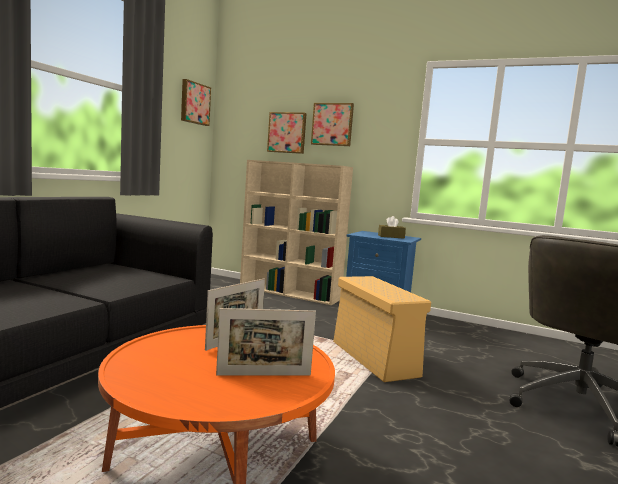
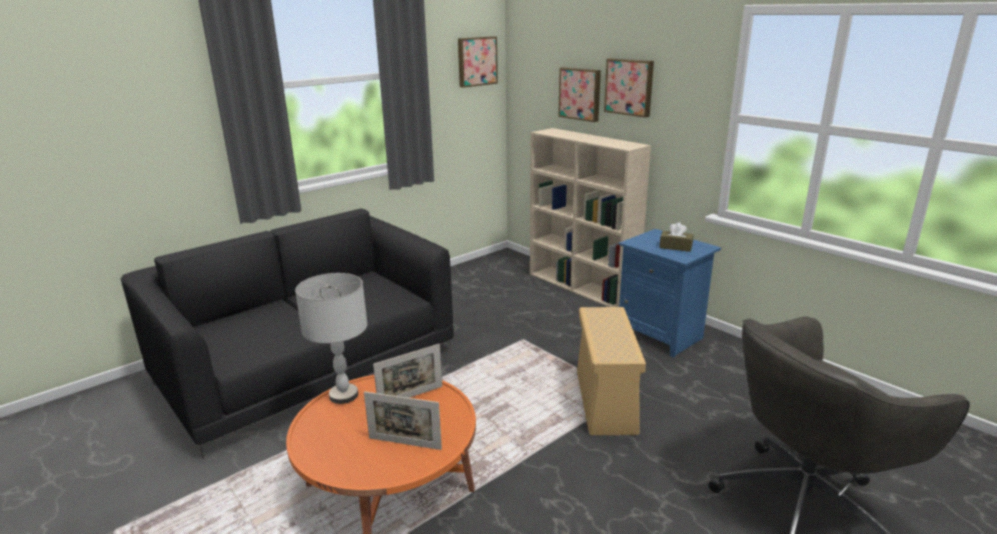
camera: 25 degrees right, 15 degrees up
none -> grey table lamp [295,273,367,404]

